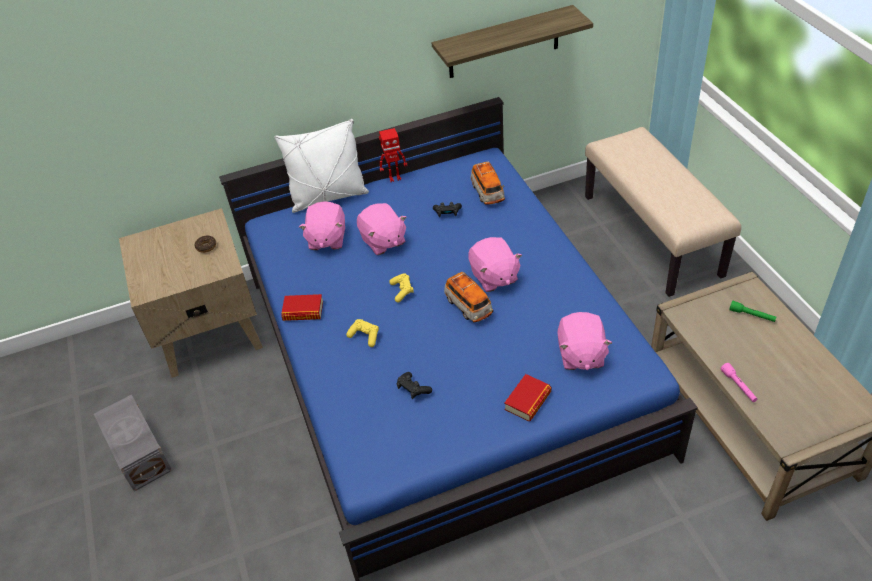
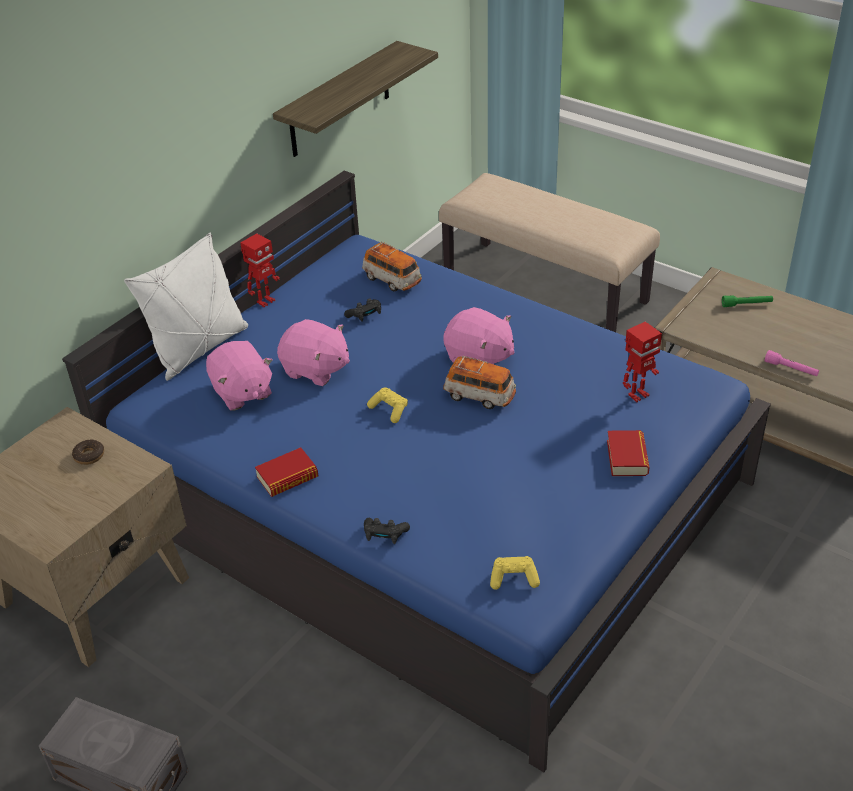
camera: 35 degrees left, 5 degrees down
yellow game controller [346,319,379,347] -> yellow game controller moved to [490,556,540,590]
black game controller [397,372,432,399] -> black game controller moved to [364,518,410,544]
pink plush toy [558,312,612,370] -> toy robot [623,322,662,403]

